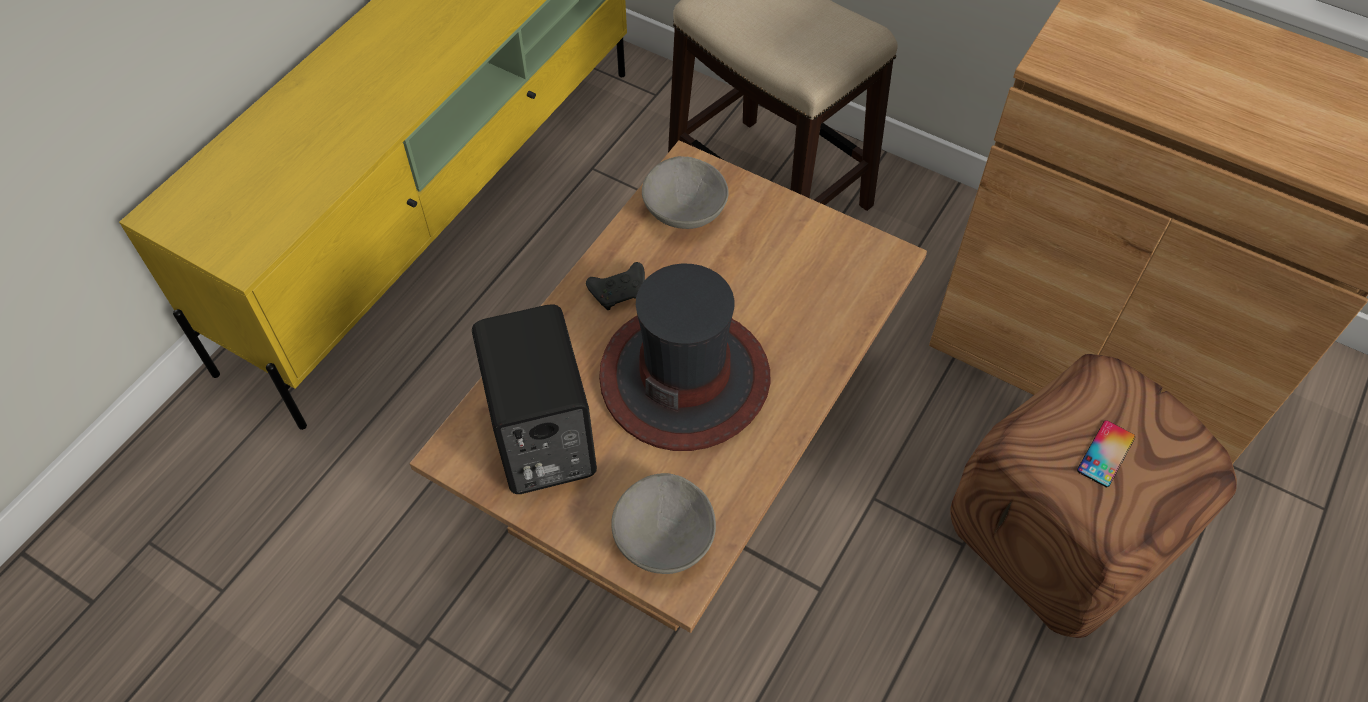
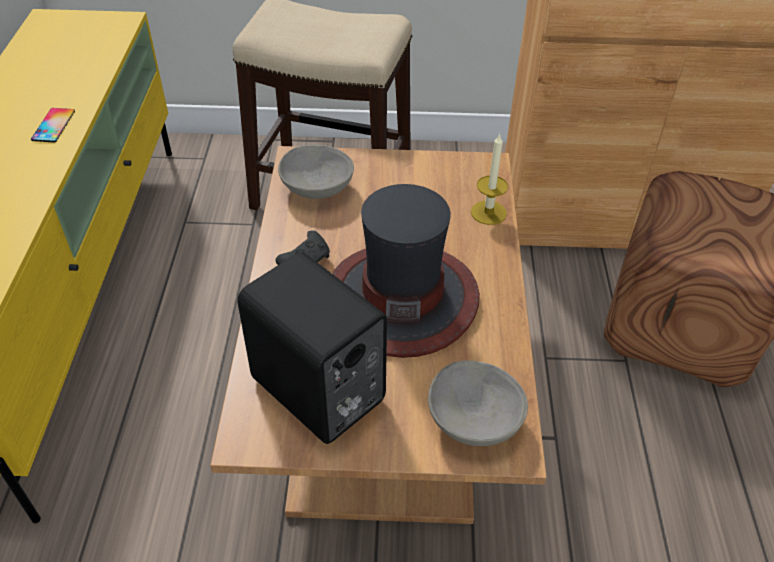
camera: 30 degrees left, 10 degrees down
phone [1077,420,1135,487] -> phone moved to [31,108,75,142]
none -> candle [471,133,508,225]

